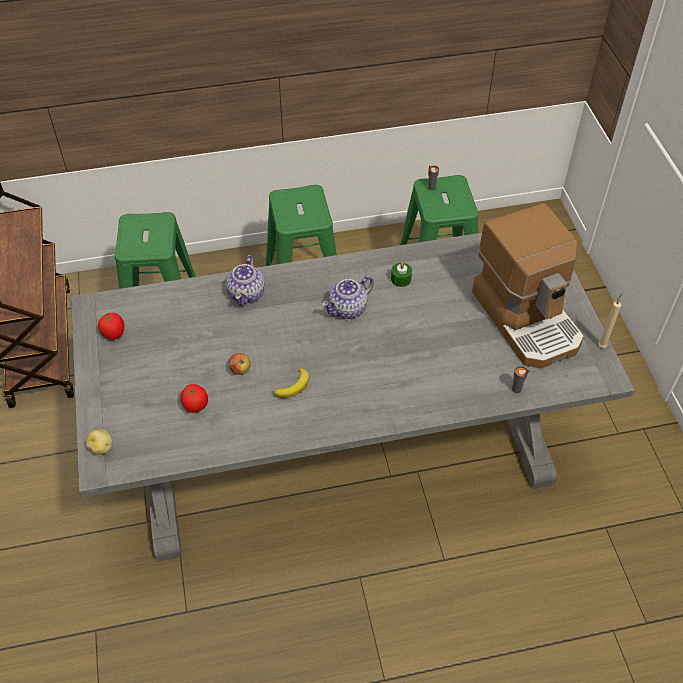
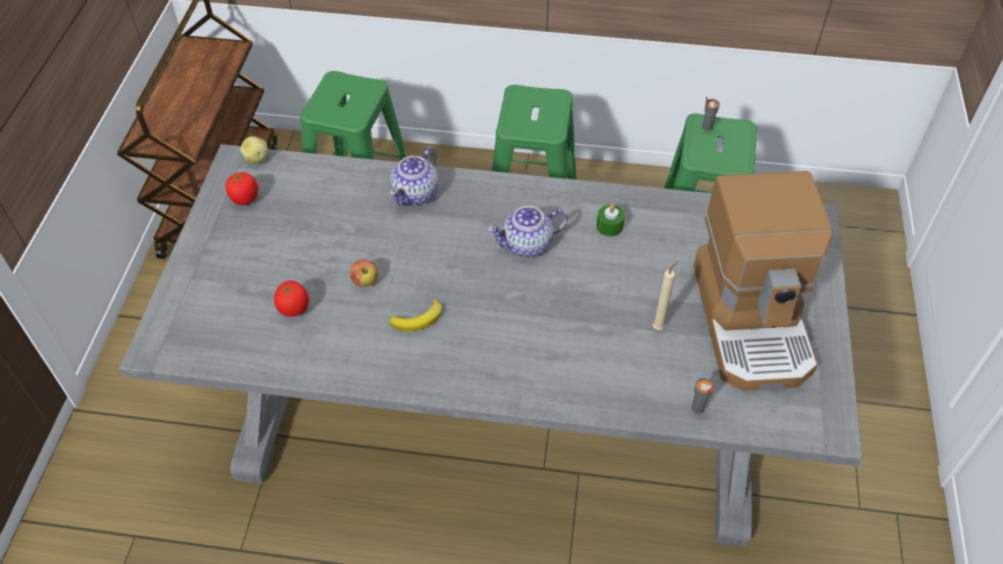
camera: 20 degrees right, 0 degrees up
potato [86,430,112,455] -> potato moved to [240,136,268,164]
beige candle [598,294,621,348] -> beige candle moved to [653,261,678,330]

